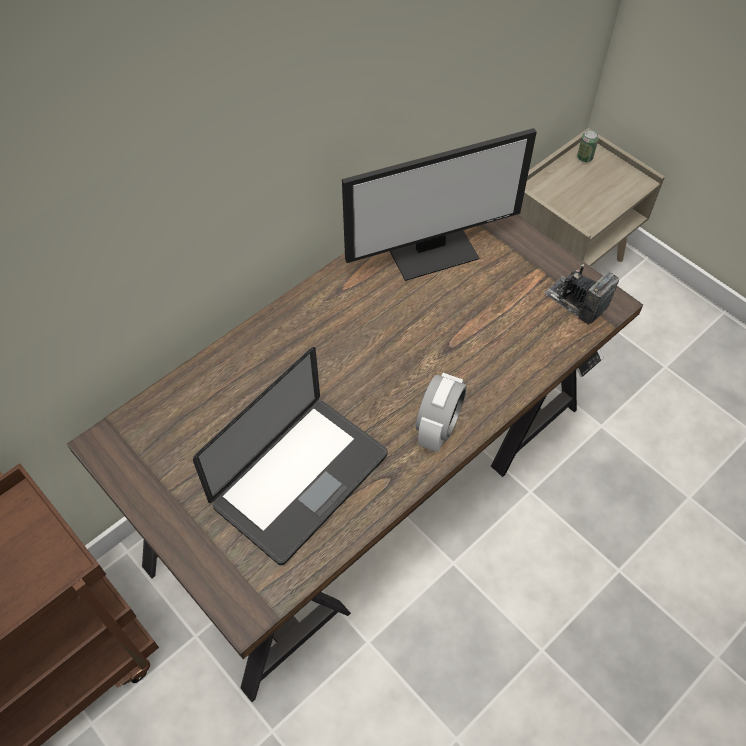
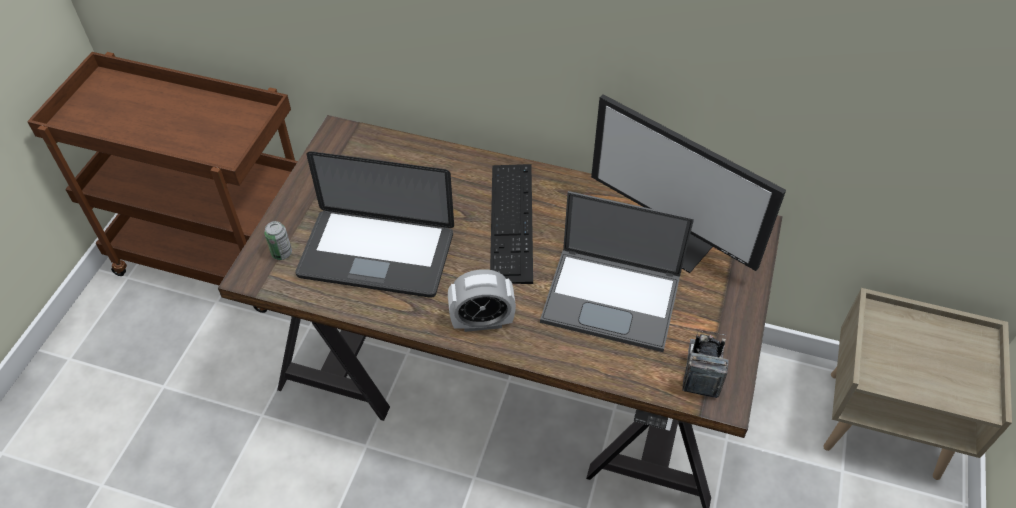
camera: 60 degrees right, 5 degrees down
can [577,130,599,162] -> can moved to [264,221,292,260]
none -> keyboard [490,164,533,284]
none -> laptop [540,191,694,352]

